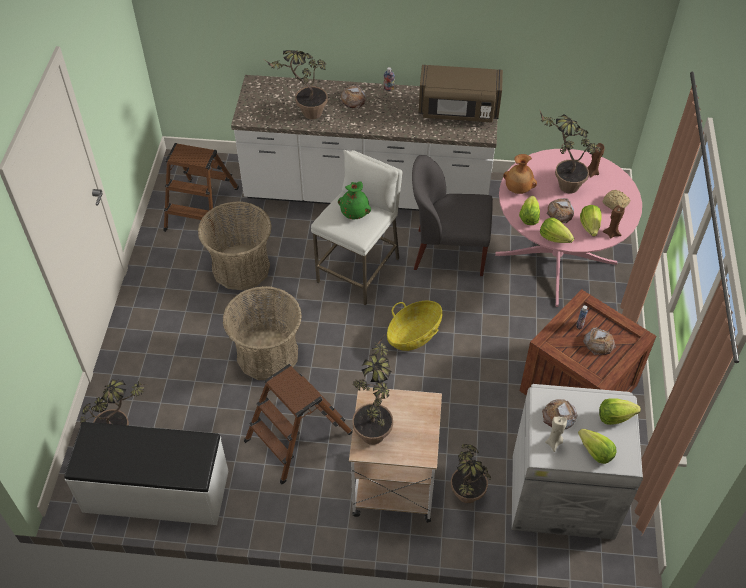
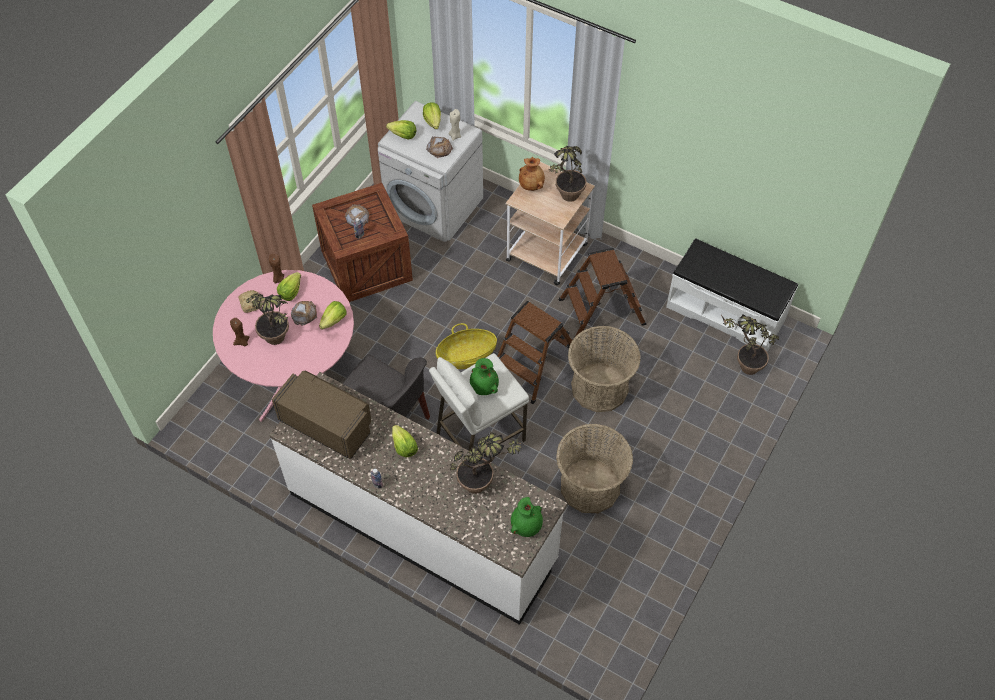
camera: 155 degrees left, 5 degrees up
brown step ladder [163,143,239,239] -> brown step ladder moved to [498,300,576,404]
bread [340,85,366,108] -> none
potted plant [451,444,491,503] -> none
brown vase [503,154,537,194] -> brown vase moved to [519,157,545,191]
lettuce [540,217,574,243] -> lettuce moved to [392,425,418,457]
none -> green vase [511,497,543,537]

